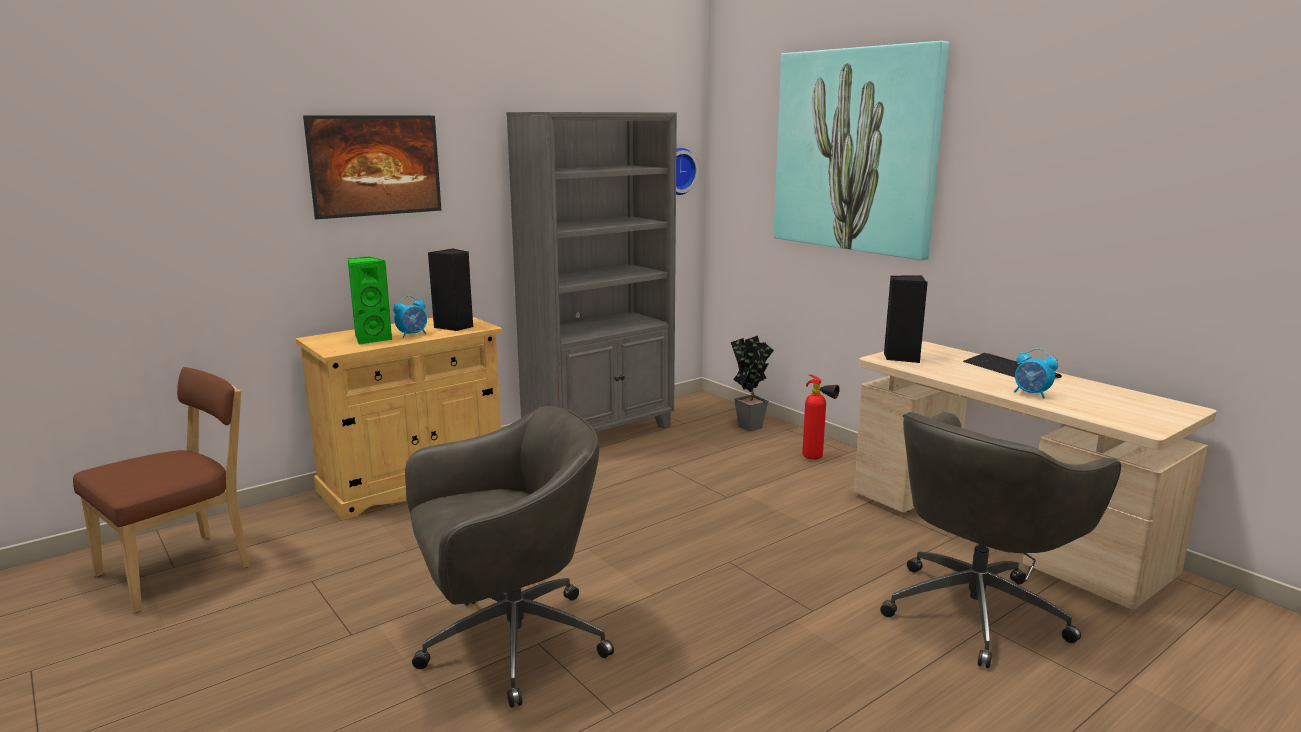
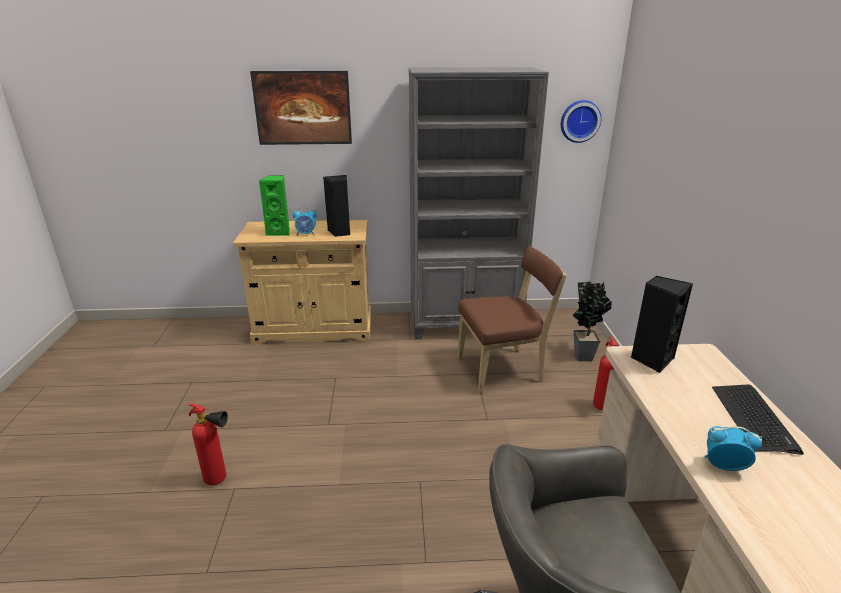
camera: 35 degrees right, 10 degrees up
brown chair [73,367,250,613] -> brown chair moved to [458,246,567,393]
grey office chair [405,406,614,708] -> fire extinguisher [189,404,228,485]
picture [774,41,949,260] -> none
alarm clock [1014,348,1058,399] -> alarm clock turned 120 degrees clockwise [705,426,762,471]

